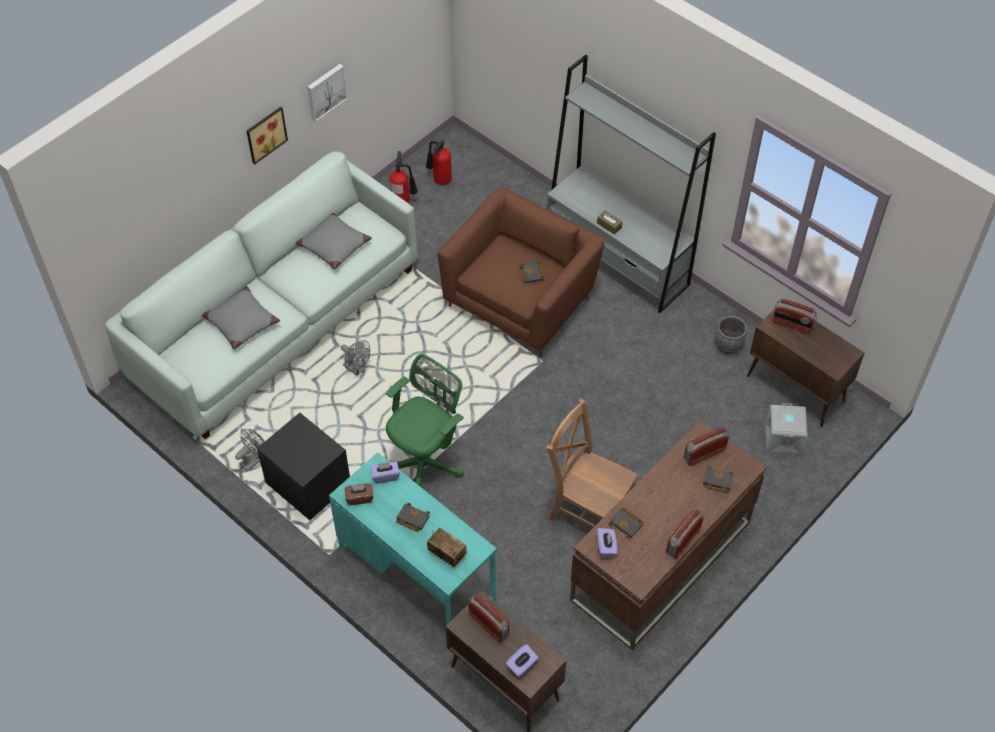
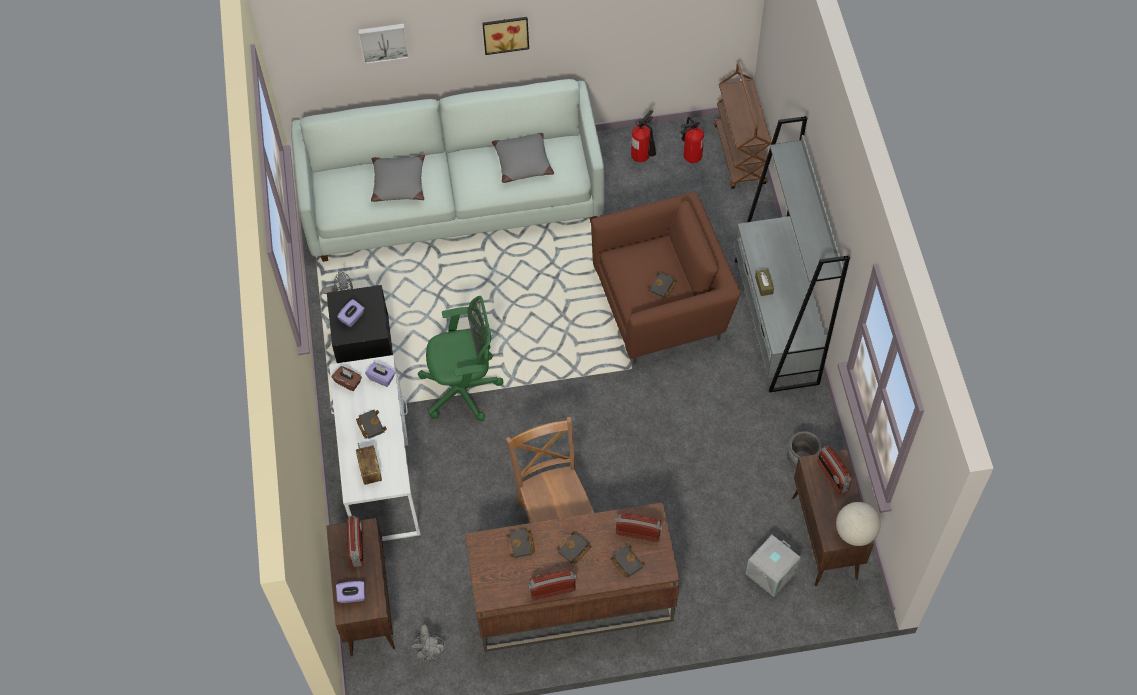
camera: 40 degrees right, 5 degrees up
picture [307,64,348,122] -> picture moved to [358,24,409,64]
turquoise desk [329,452,497,625] -> white desk [329,355,420,541]
grey fan [341,340,370,376] -> grey fan moved to [407,625,446,661]
purple tissue box [597,528,617,558] -> purple tissue box moved to [337,299,365,327]
none -> black book [556,532,591,564]
none -> brown cart [714,63,772,189]
none -> globe [836,502,881,546]

